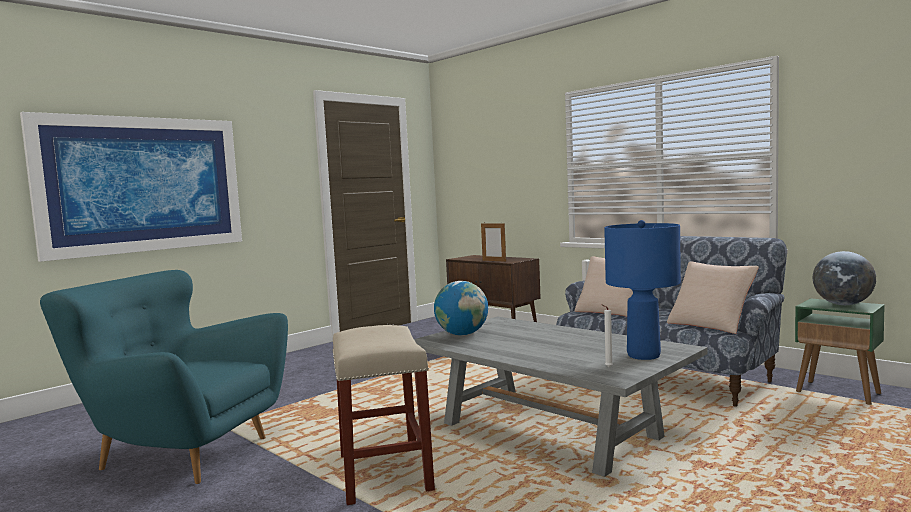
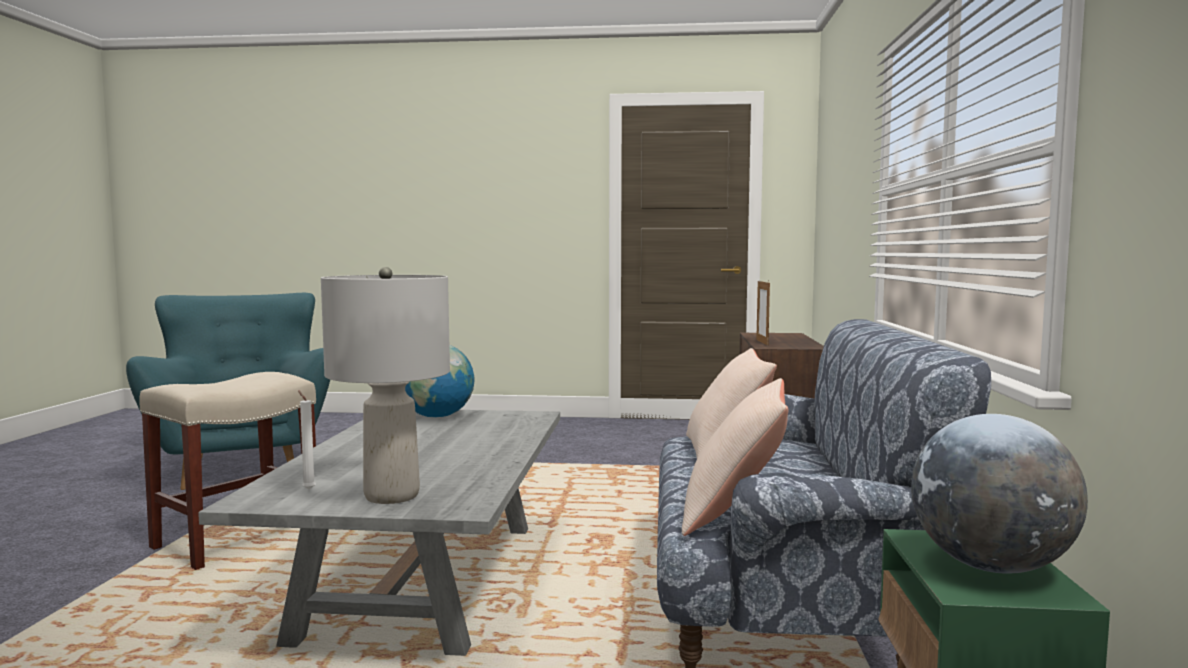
camera: 50 degrees right, 0 degrees up
picture [20,112,242,262] -> none
blue table lamp [604,220,681,360] -> grey table lamp [321,267,450,504]

